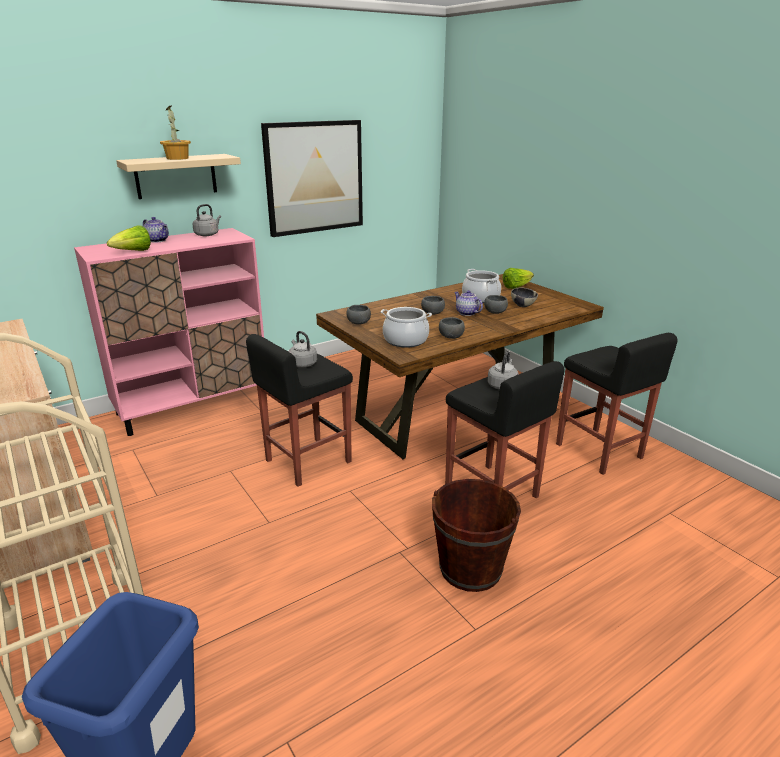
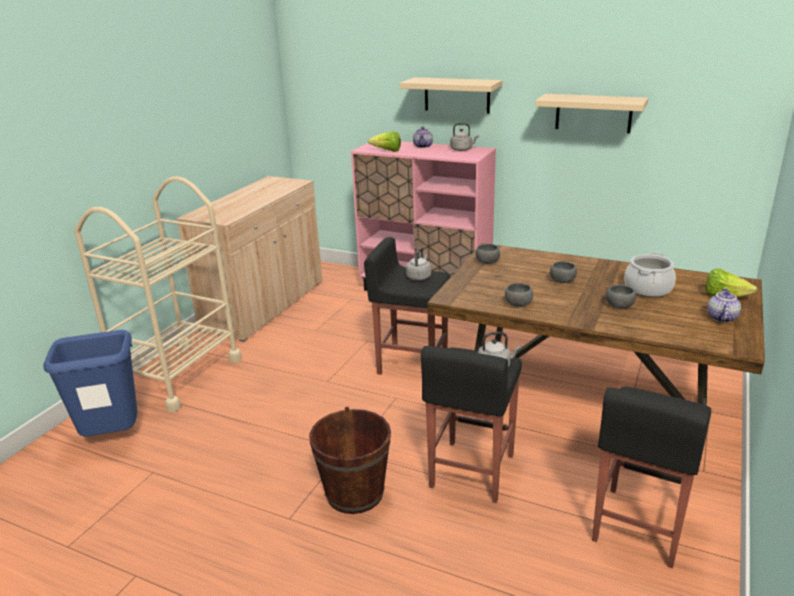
camera: 60 degrees right, 0 degrees up
potted plant [160,106,191,160] -> none
picture [261,120,363,237] -> beige shelf [535,94,648,133]
cooking pot [381,307,432,348] -> none
teapot [454,290,483,316] -> teapot moved to [707,288,741,322]
bowl [511,288,538,307] -> none

